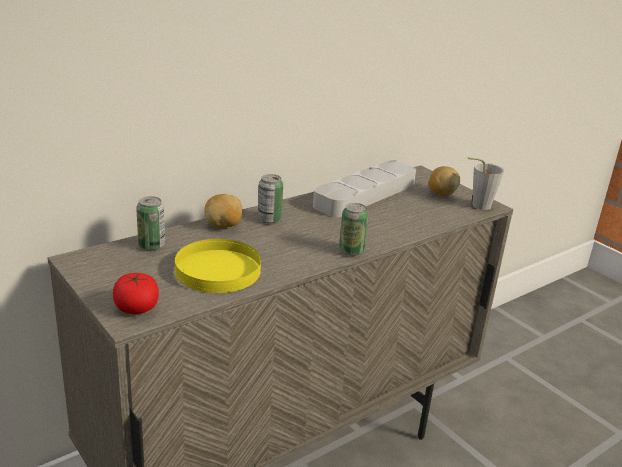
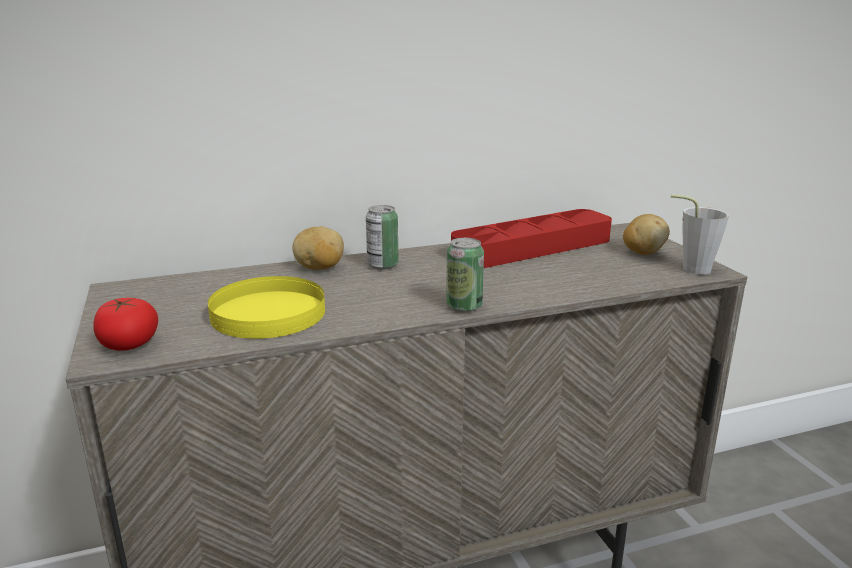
camera: 20 degrees right, 5 degrees down
can [136,196,165,251] -> none
grey tray [313,160,416,217] -> red tray [451,209,612,268]

